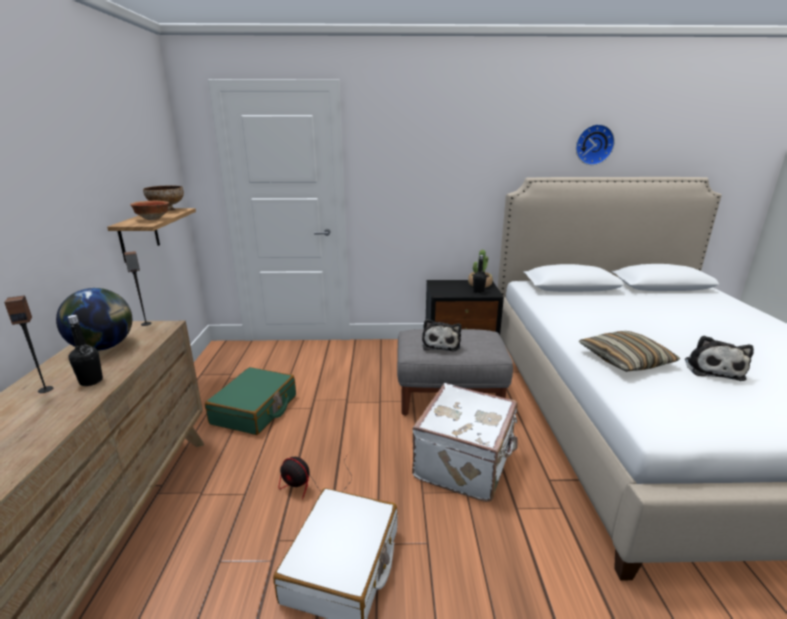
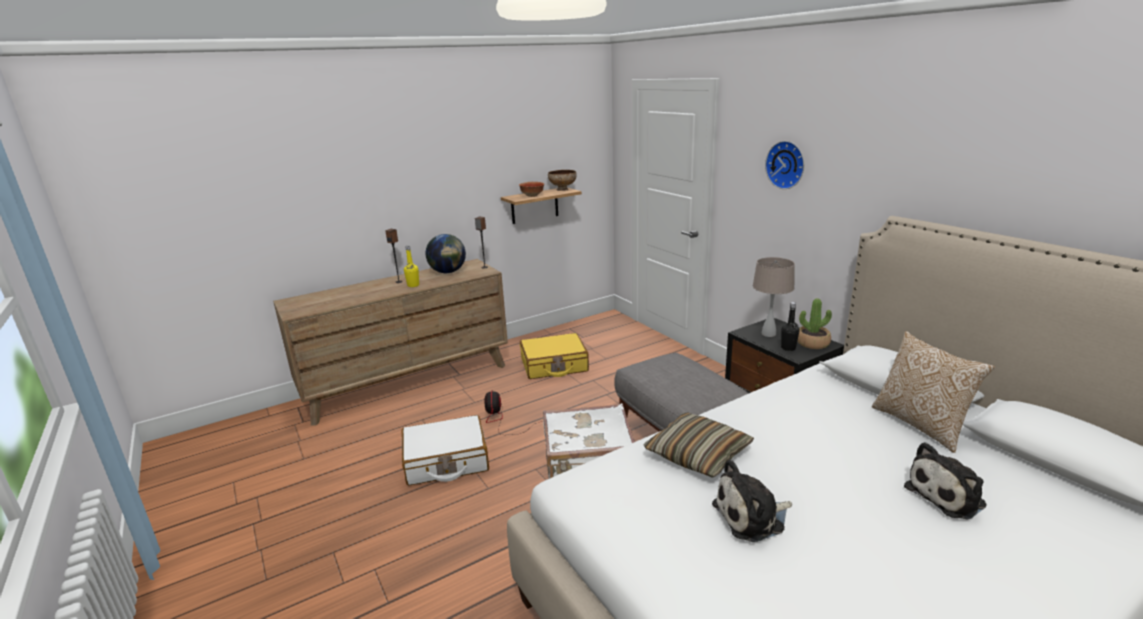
camera: 60 degrees right, 0 degrees up
black bottle [68,315,103,386] -> yellow bottle [404,245,419,287]
green suitcase [205,367,296,435] -> yellow suitcase [520,333,589,379]
plush toy [422,319,462,351] -> plush toy moved to [904,442,987,519]
wall clock [576,124,615,165] -> wall clock moved to [765,141,804,189]
none -> beige table lamp [753,257,795,337]
none -> pillow [872,331,995,453]

